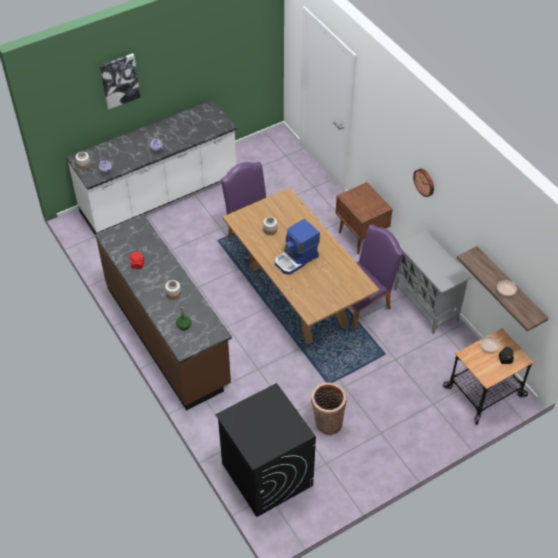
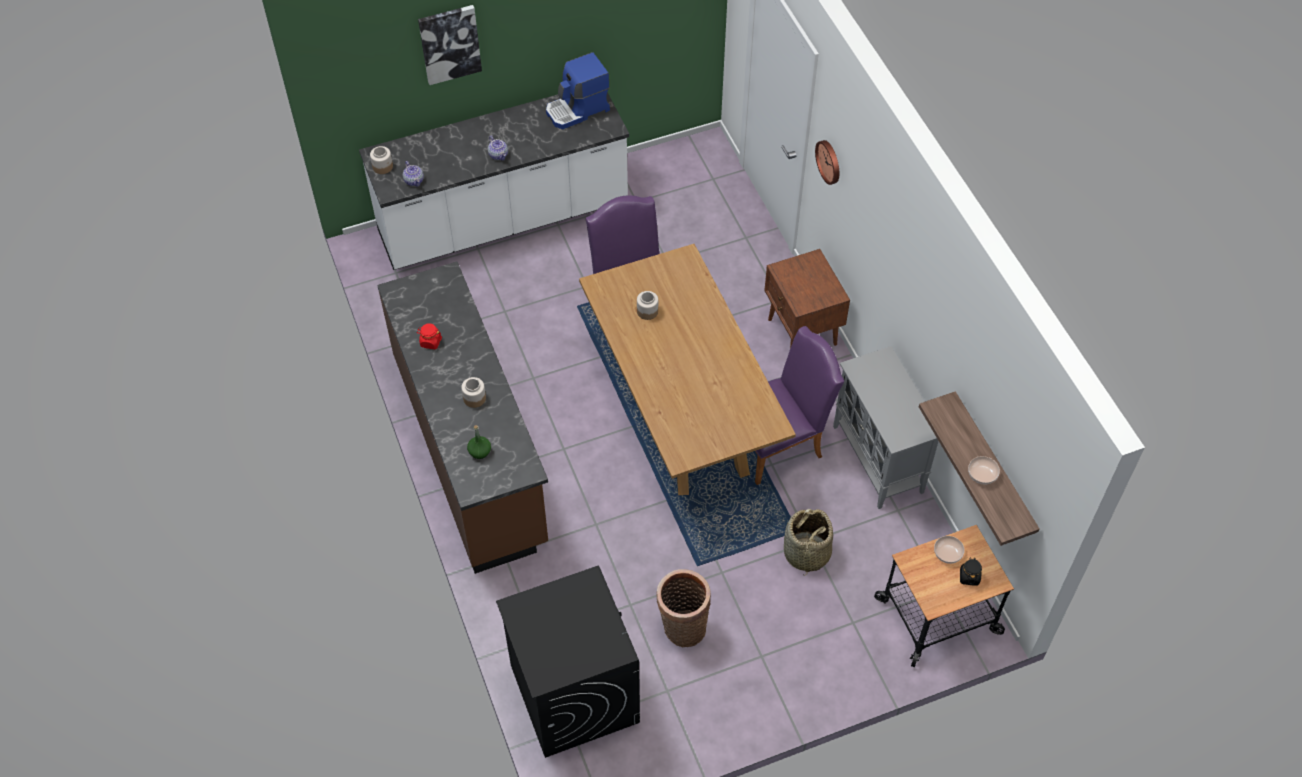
camera: 10 degrees right, 5 degrees up
coffee machine [275,219,320,275] -> coffee machine moved to [546,52,610,129]
wall clock [413,169,434,197] -> wall clock moved to [815,140,839,185]
none -> basket [784,509,833,574]

